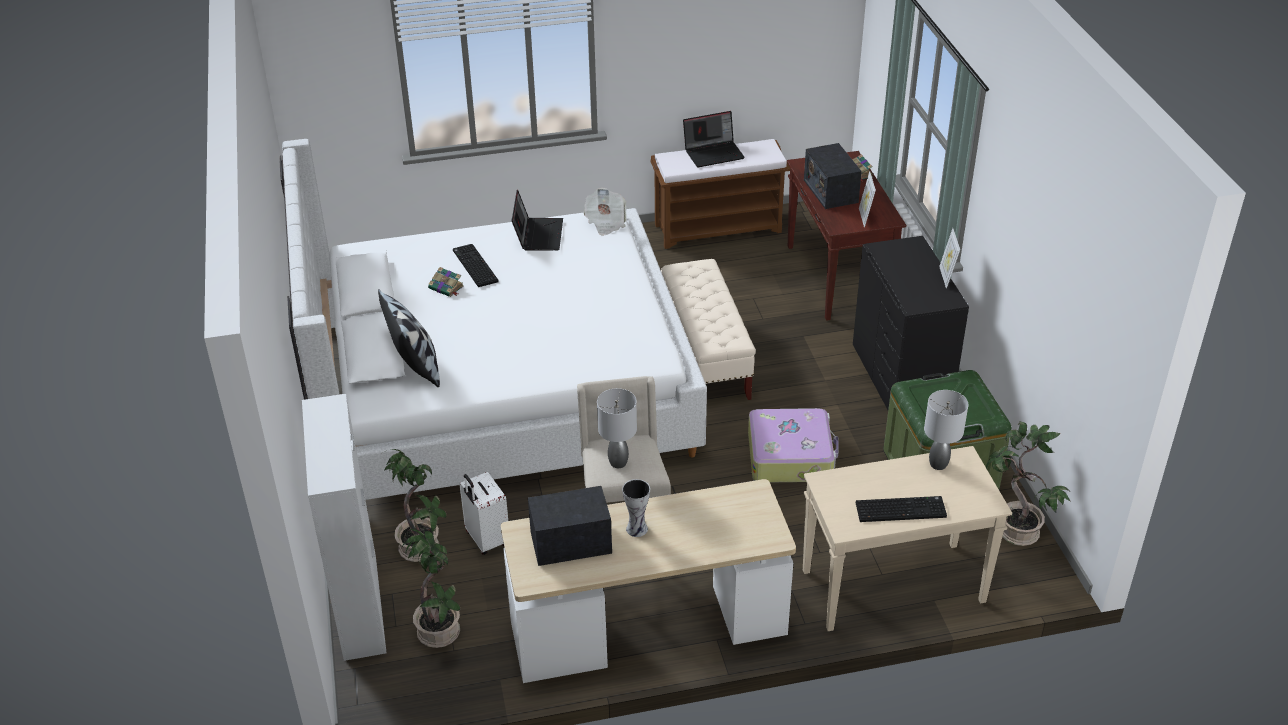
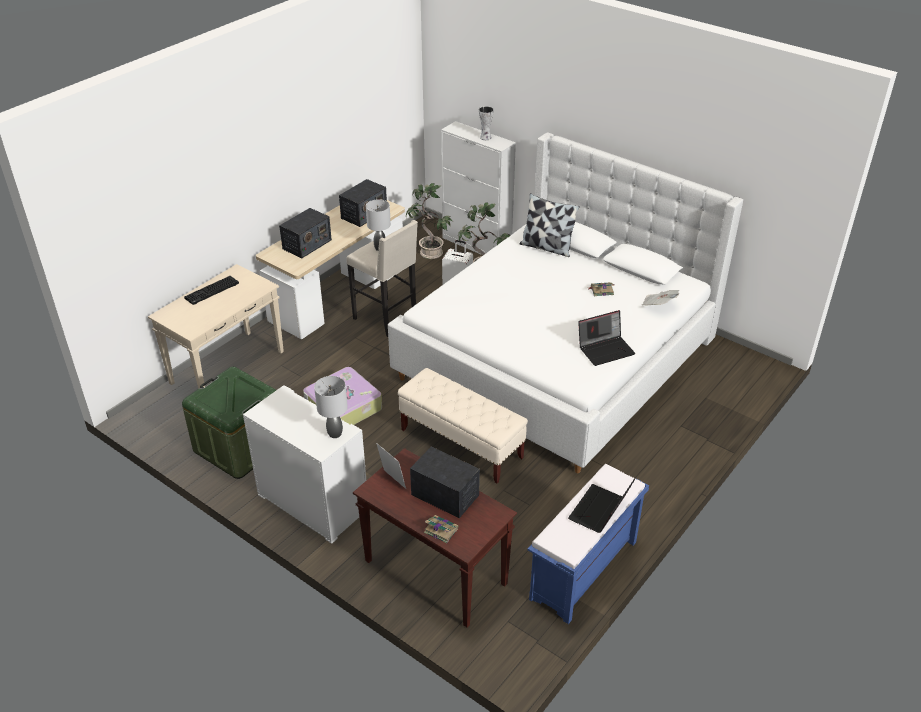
camera: 140 degrees right, 0 degrees up
keyboard [453,244,498,287] -> none
laptop [512,190,563,251] -> laptop turned 75 degrees counterclockwise [578,310,635,366]
newspaper [583,188,627,236] -> newspaper moved to [642,290,679,306]
vase [622,479,650,537] -> vase moved to [479,106,494,140]
brown bench [651,139,790,249] -> blue bench [528,464,649,624]
black dresser [853,236,969,410] -> white dresser [243,385,366,544]
grey table lamp [924,390,968,470] -> grey table lamp moved to [314,376,348,438]
picture frame [939,228,960,289] -> none
potted plant [986,421,1071,546] -> none
none -> radio [279,208,332,258]

